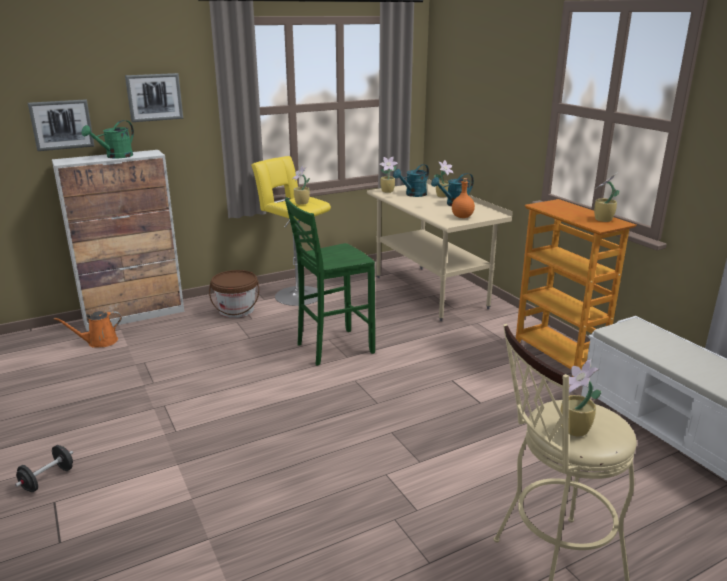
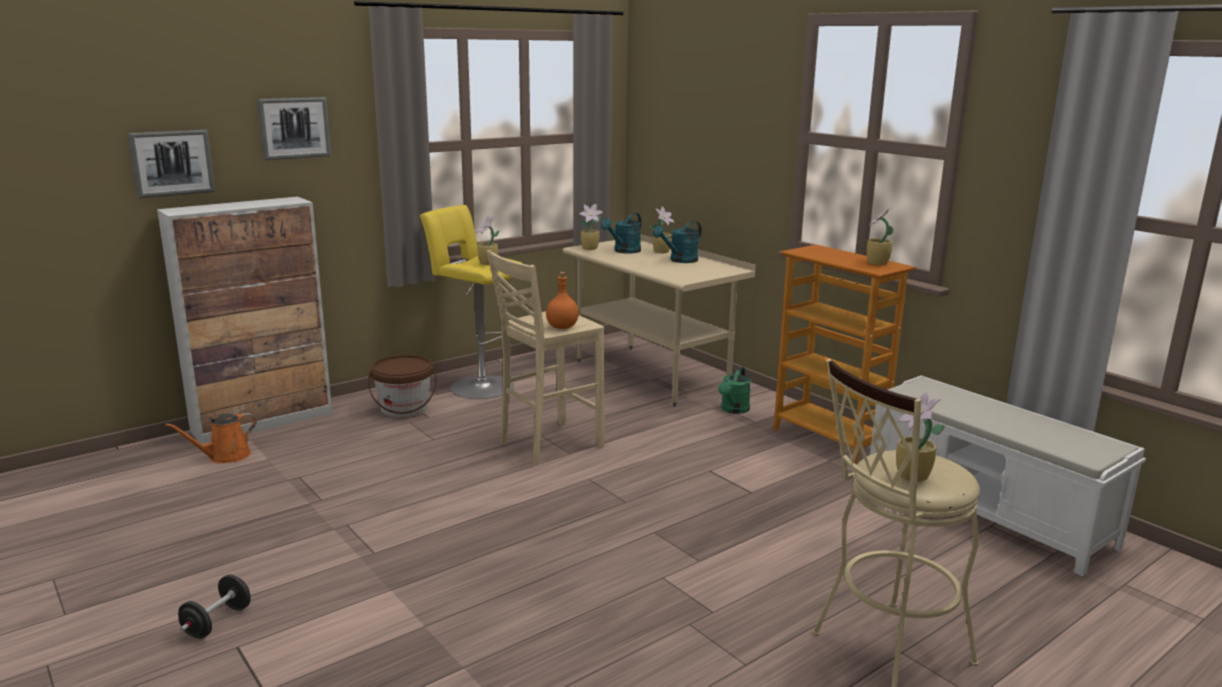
camera: 10 degrees left, 5 degrees down
green watering can [82,120,134,159] -> green watering can moved to [718,367,751,414]
green stool [285,198,375,366] -> beige stool [487,250,605,466]
orange bottle [452,178,475,218] -> orange bottle moved to [546,272,579,329]

